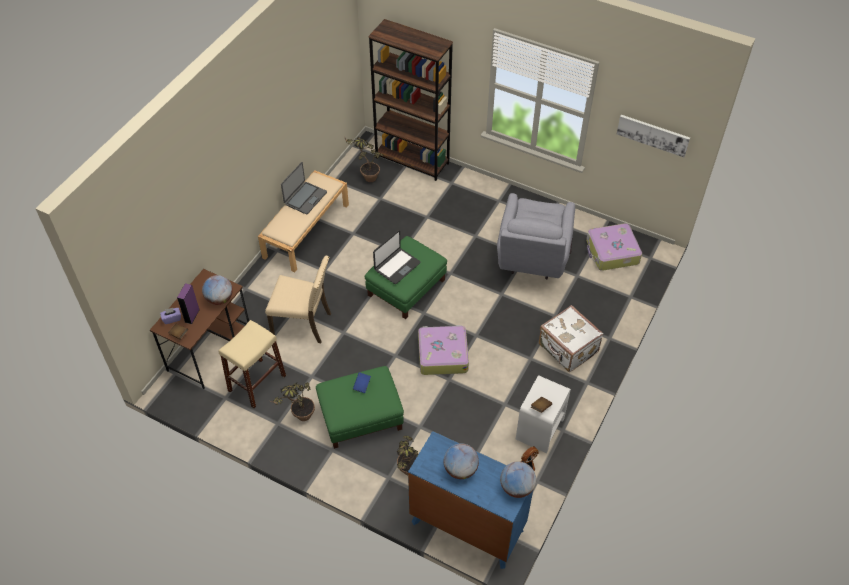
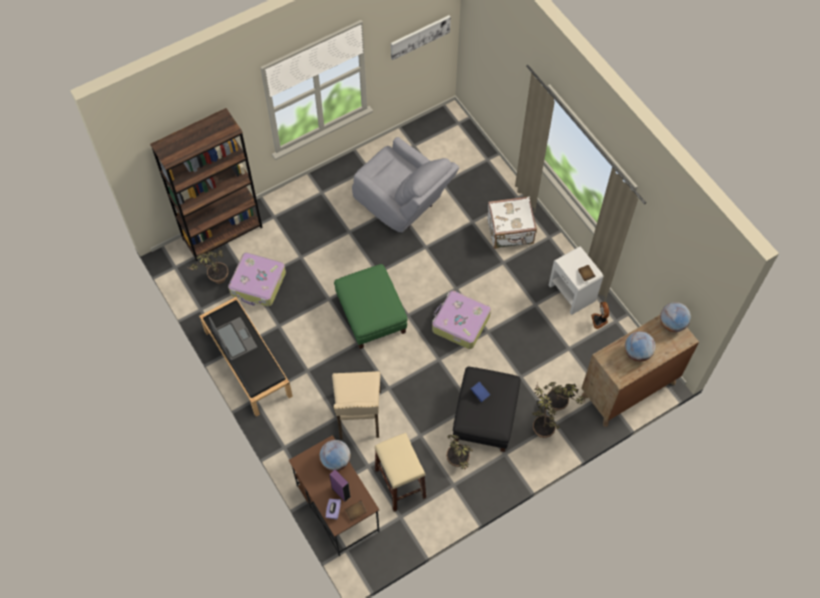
camera: 60 degrees left, 10 degrees up
beige bench [258,170,349,272] -> black bench [199,297,293,417]
beige chair [265,256,331,343] -> beige chair turned 135 degrees clockwise [332,371,381,440]
green ottoman [316,366,404,449] -> black ottoman [453,367,521,452]
laptop [373,230,420,284] -> none
blue dresser [408,431,533,569] -> brown dresser [581,315,699,427]
suitcase [586,223,642,271] -> suitcase moved to [228,252,286,307]
none -> potted plant [533,383,560,438]

